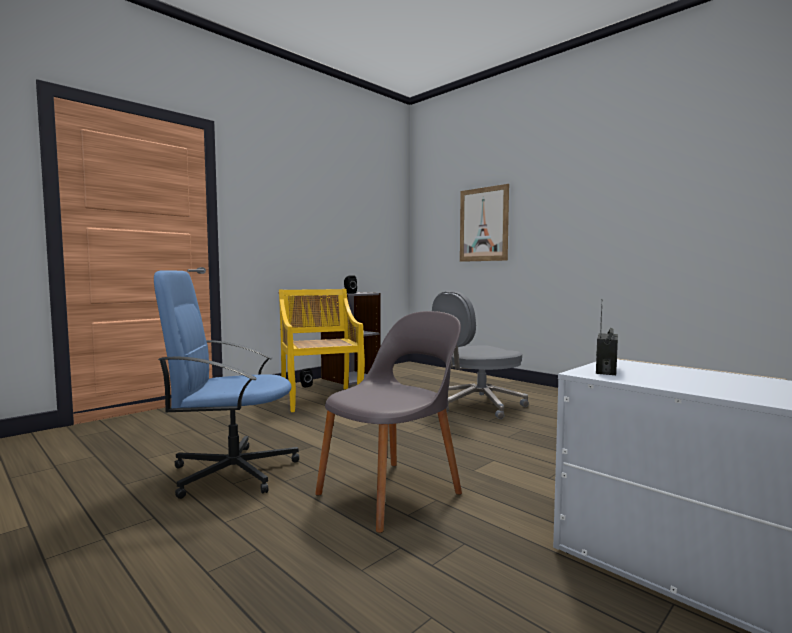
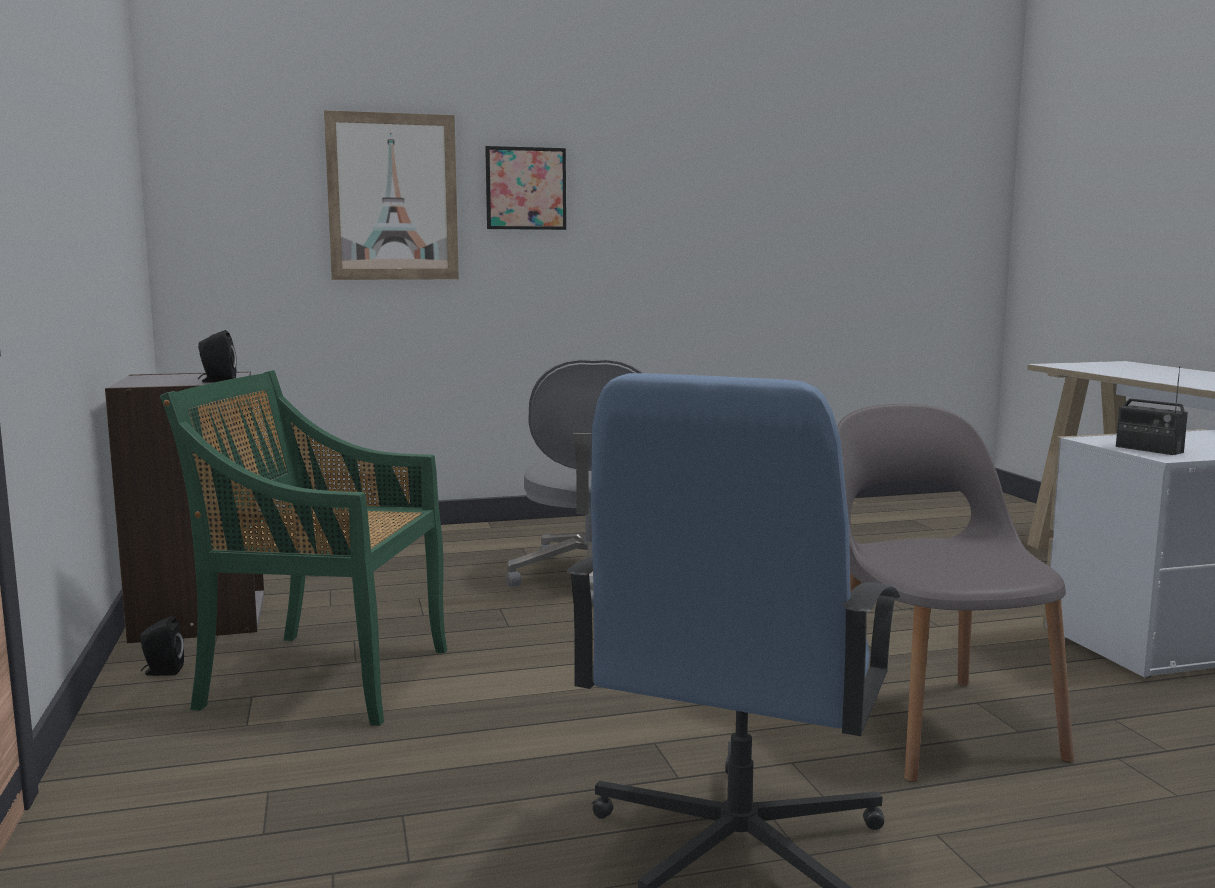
camera: 60 degrees left, 5 degrees up
yellow chair [279,289,365,412] -> green chair [160,370,447,726]
none -> picture [485,146,566,230]

